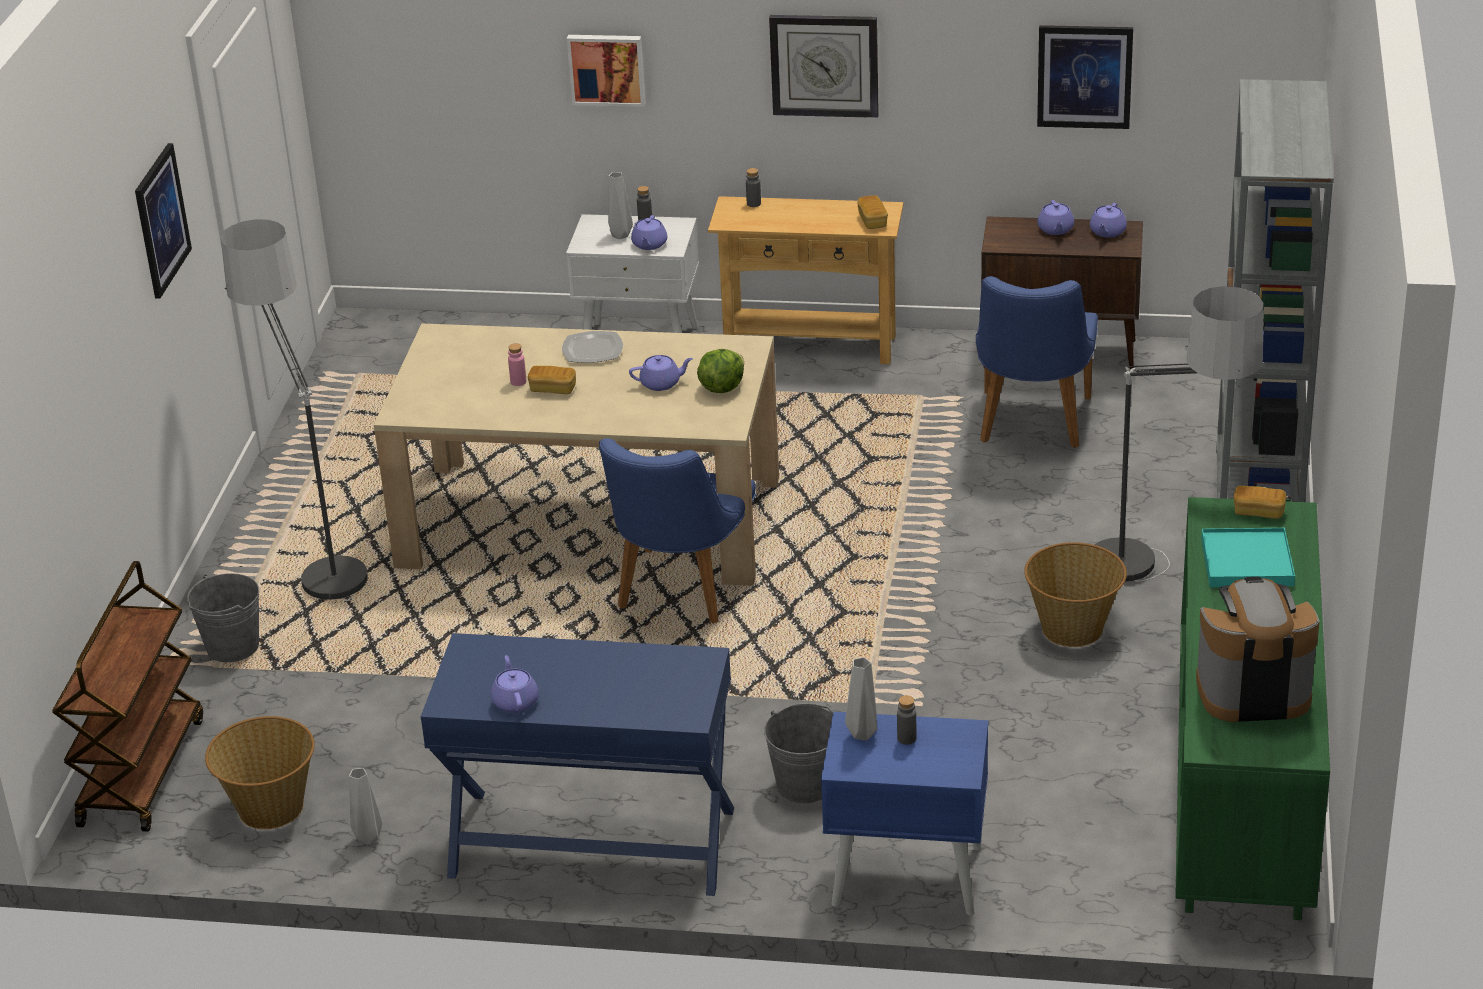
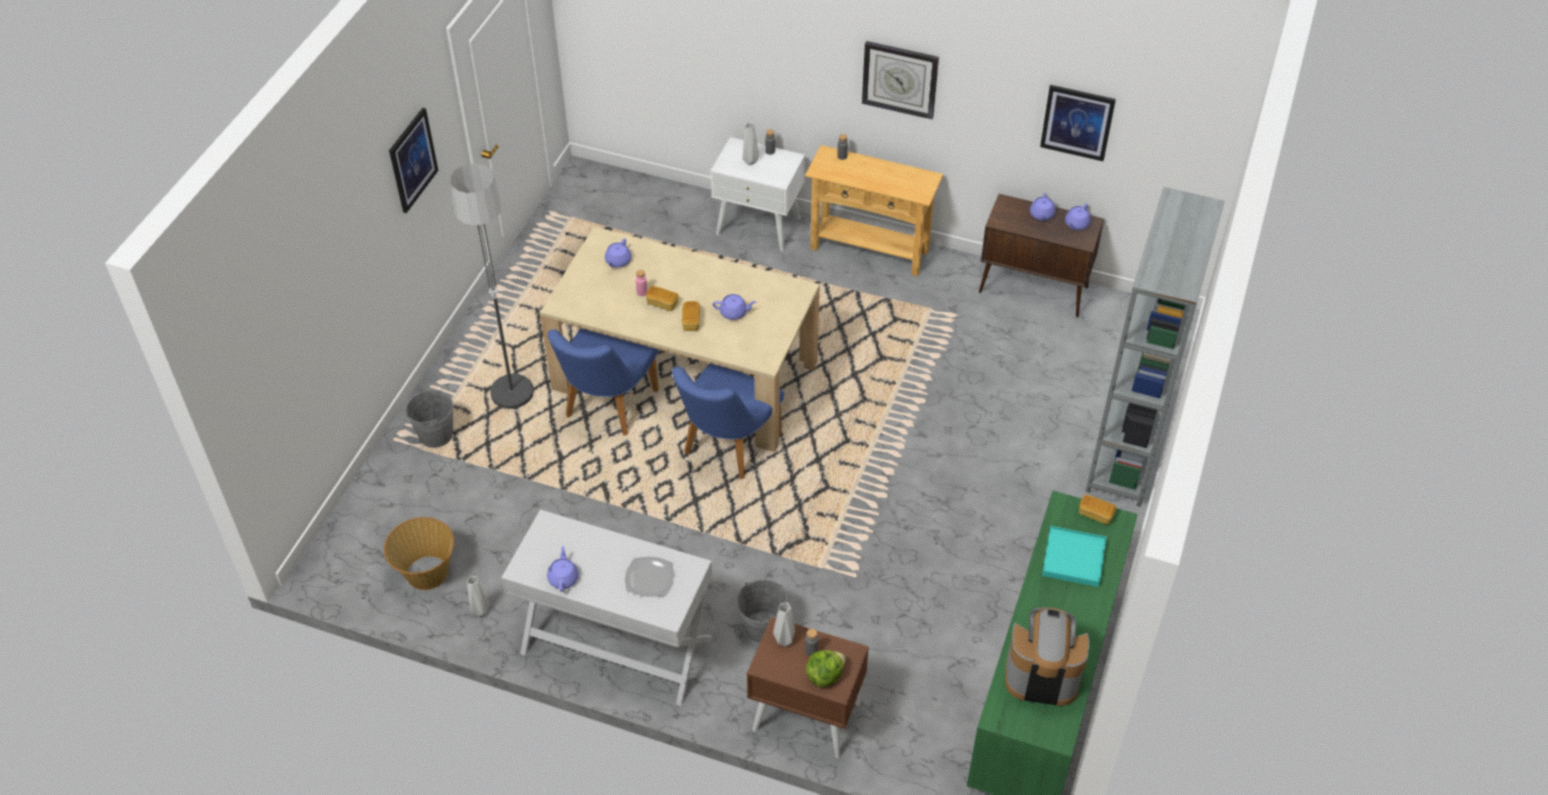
camera: 10 degrees right, 15 degrees up
brown cart [52,561,203,832] -> none
blue console table [421,633,734,896] -> white console table [501,510,713,706]
plate [562,331,623,363] -> plate moved to [625,557,674,597]
picture [567,35,646,107] -> none
purple teapot [631,215,667,250] -> purple teapot moved to [605,239,631,267]
lettuce [697,349,744,393] -> lettuce moved to [806,650,845,687]
blue nightstand [821,712,988,915] -> brown nightstand [747,617,869,759]
bread [857,195,888,229] -> bread moved to [682,301,700,331]
blue chair [976,276,1098,448] -> blue chair moved to [548,328,659,436]
basket [1024,542,1127,647] -> none
floor lamp [1094,286,1264,582] -> none

